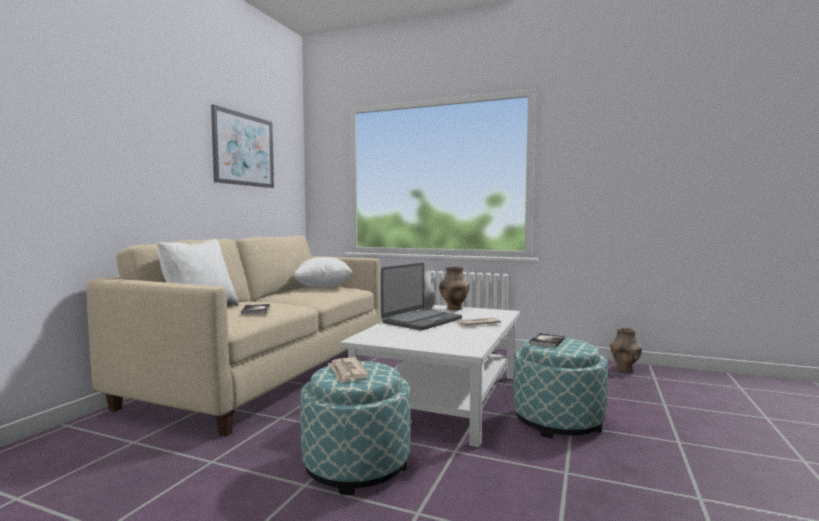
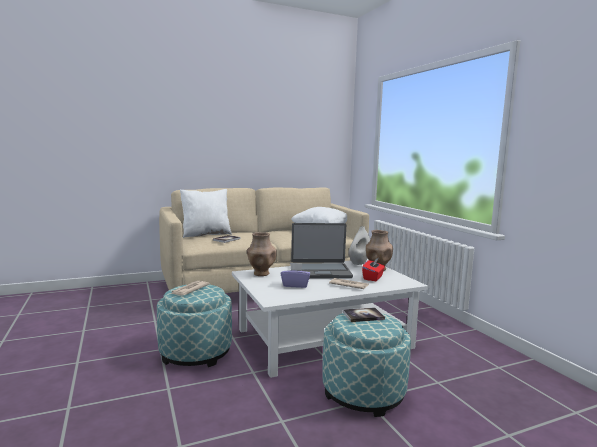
camera: 45 degrees right, 5 degrees up
picture [211,104,274,188] -> none
brown vase [610,328,642,372] -> brown vase moved to [247,232,276,276]
none -> purple tissue box [281,263,310,288]
none -> red tissue box [362,258,385,281]

